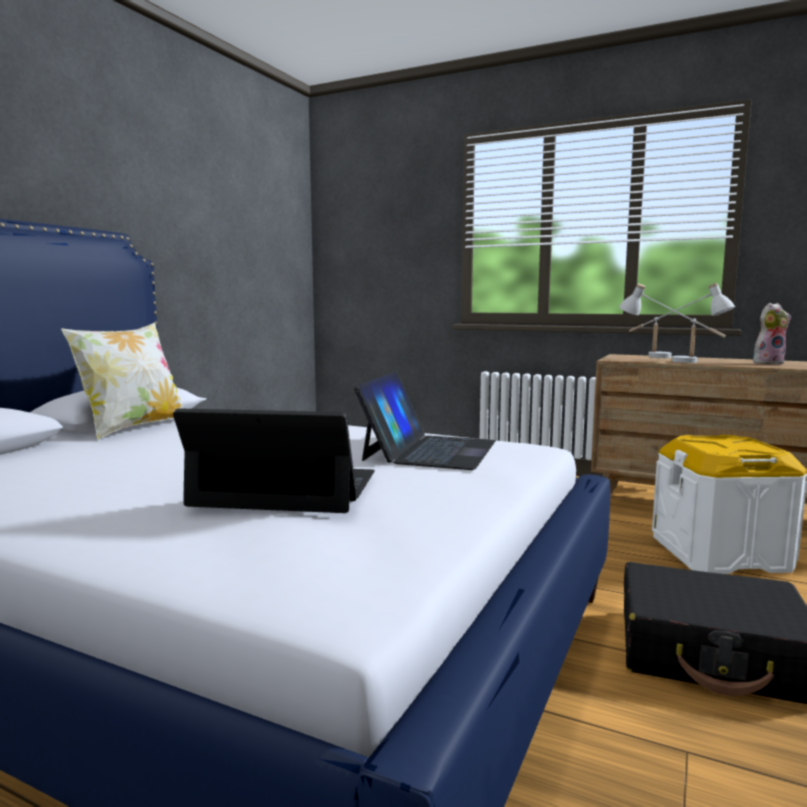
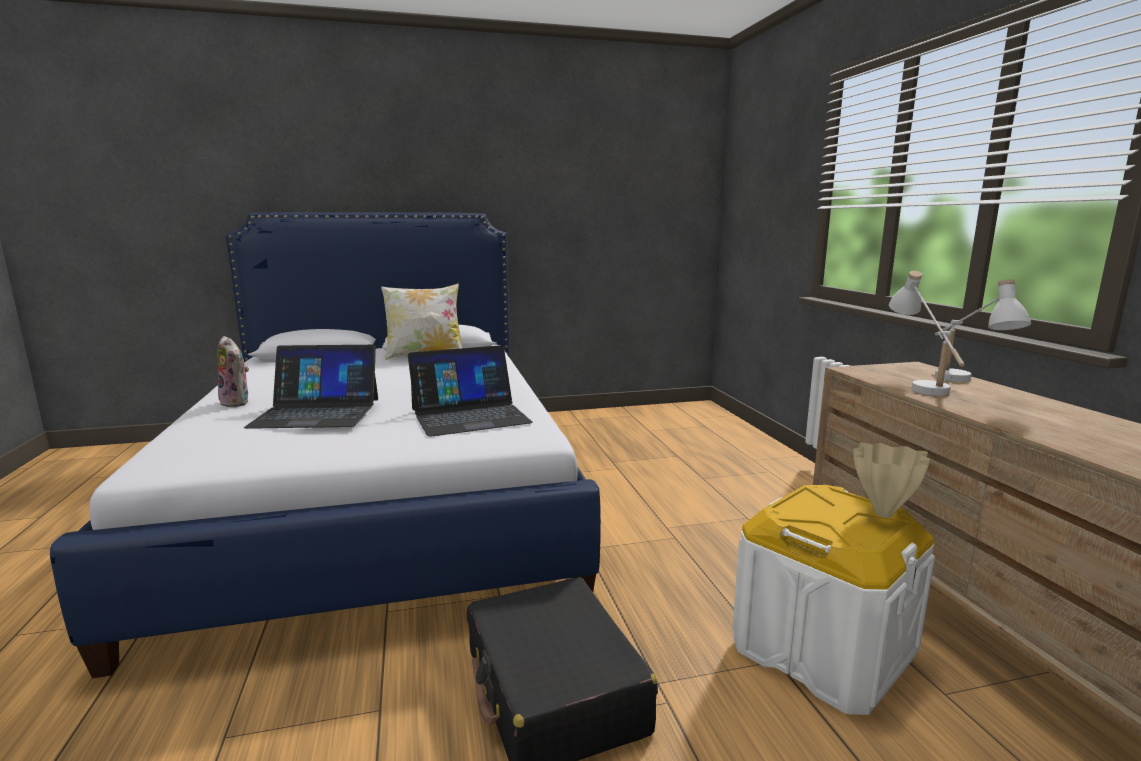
camera: 50 degrees right, 5 degrees up
laptop [173,408,375,513] -> laptop turned 120 degrees clockwise [244,345,378,429]
plush toy [753,303,791,364] -> plush toy moved to [217,336,249,407]
none -> beige vase [854,442,930,518]

